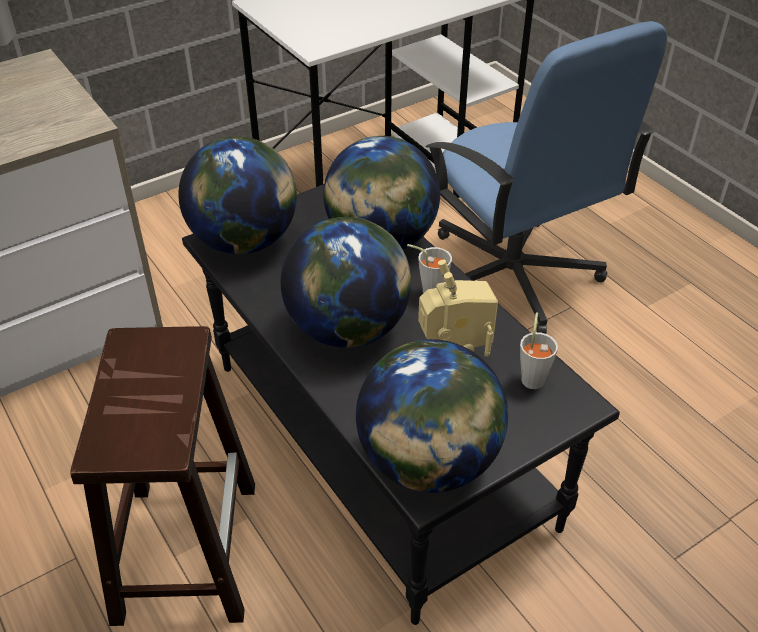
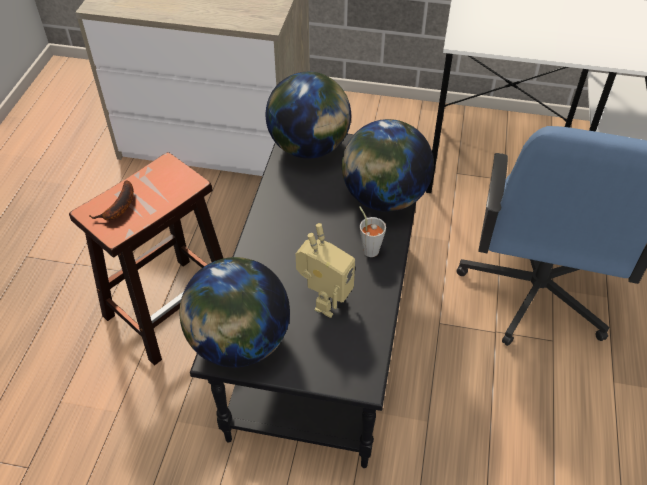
camera: 45 degrees right, 5 degrees up
globe [281,217,411,348] -> none
grey cup [520,313,558,389] -> none
none -> banana [89,180,134,220]

